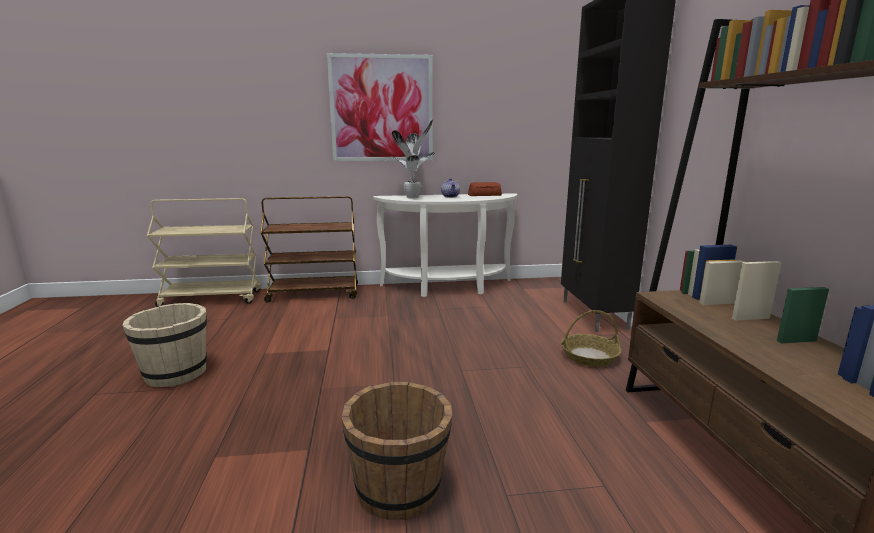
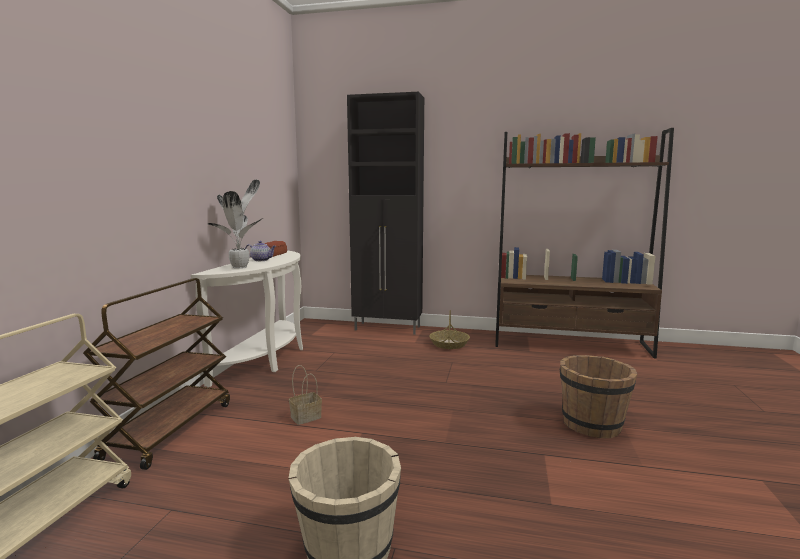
camera: 70 degrees left, 5 degrees down
picture [327,53,433,161] -> none
none -> basket [289,365,322,425]

